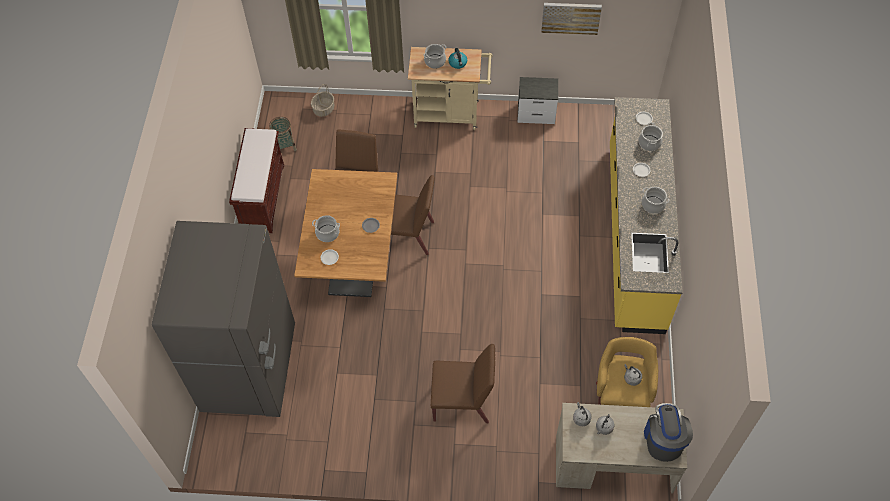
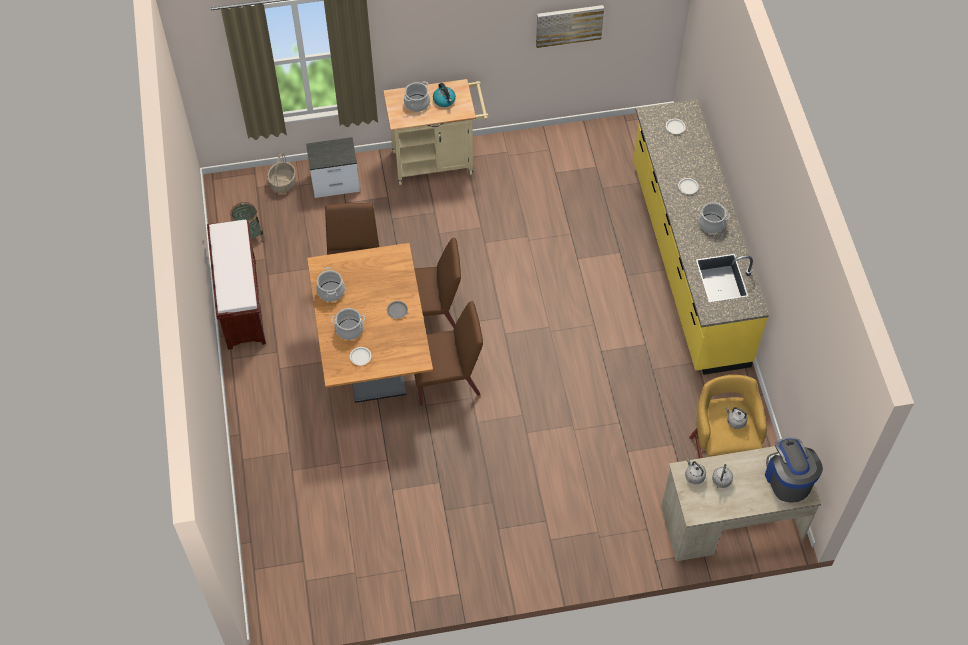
camera: 15 degrees left, 0 degrees up
grey fridge [152,221,295,417] -> none
brown chair [431,344,495,423] -> brown chair moved to [414,301,483,406]
nightstand [517,77,558,124] -> nightstand moved to [306,137,360,198]
cooking pot [638,122,663,151] -> cooking pot moved to [316,267,345,302]

